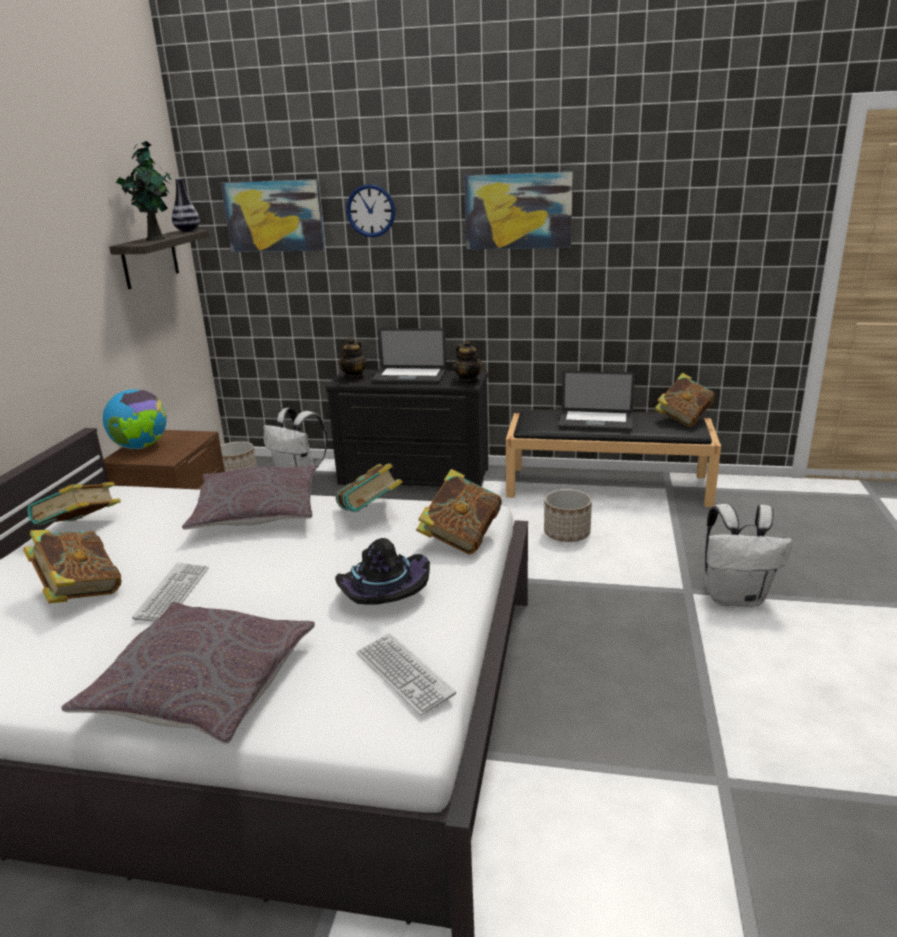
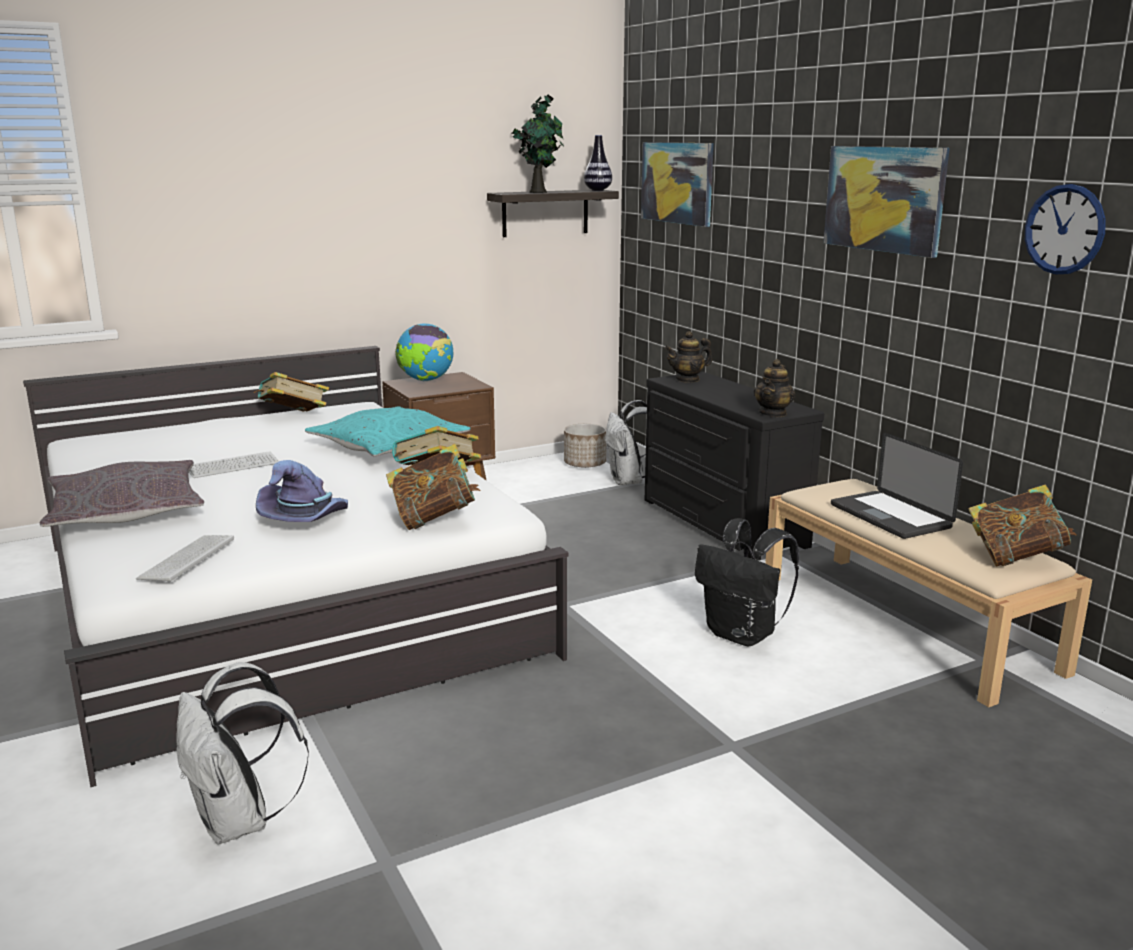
camera: 50 degrees right, 5 degrees down
book [23,530,121,604] -> none
grey pillow [182,465,317,529] -> turquoise pillow [305,406,471,456]
black hat [335,538,430,605] -> purple hat [256,460,348,522]
wall clock [346,184,395,237] -> wall clock moved to [1025,184,1106,275]
laptop [372,329,446,384] -> none
black bench [505,410,721,507] -> beige bench [765,479,1092,707]
planter [544,489,592,542] -> black backpack [695,518,799,646]
white backpack [705,504,792,607] -> white backpack moved to [176,662,309,844]

